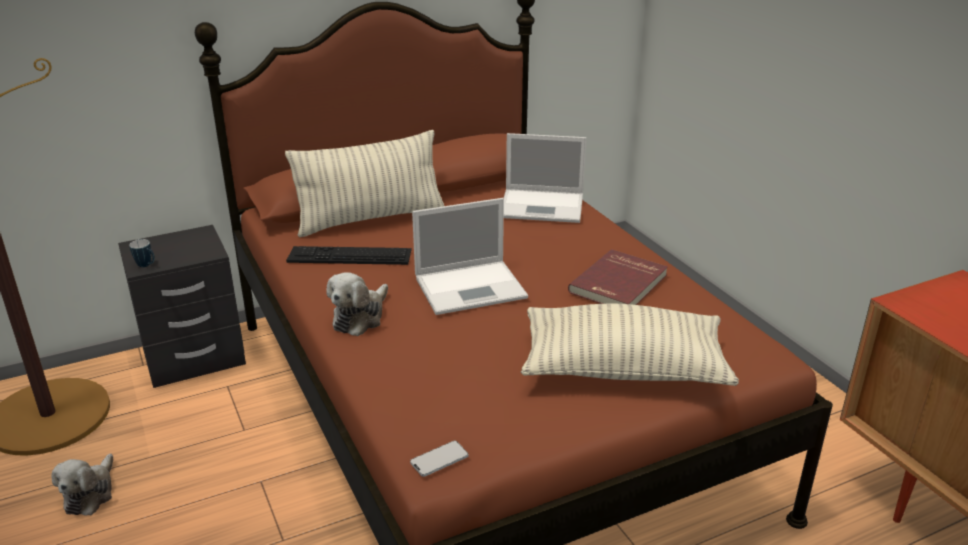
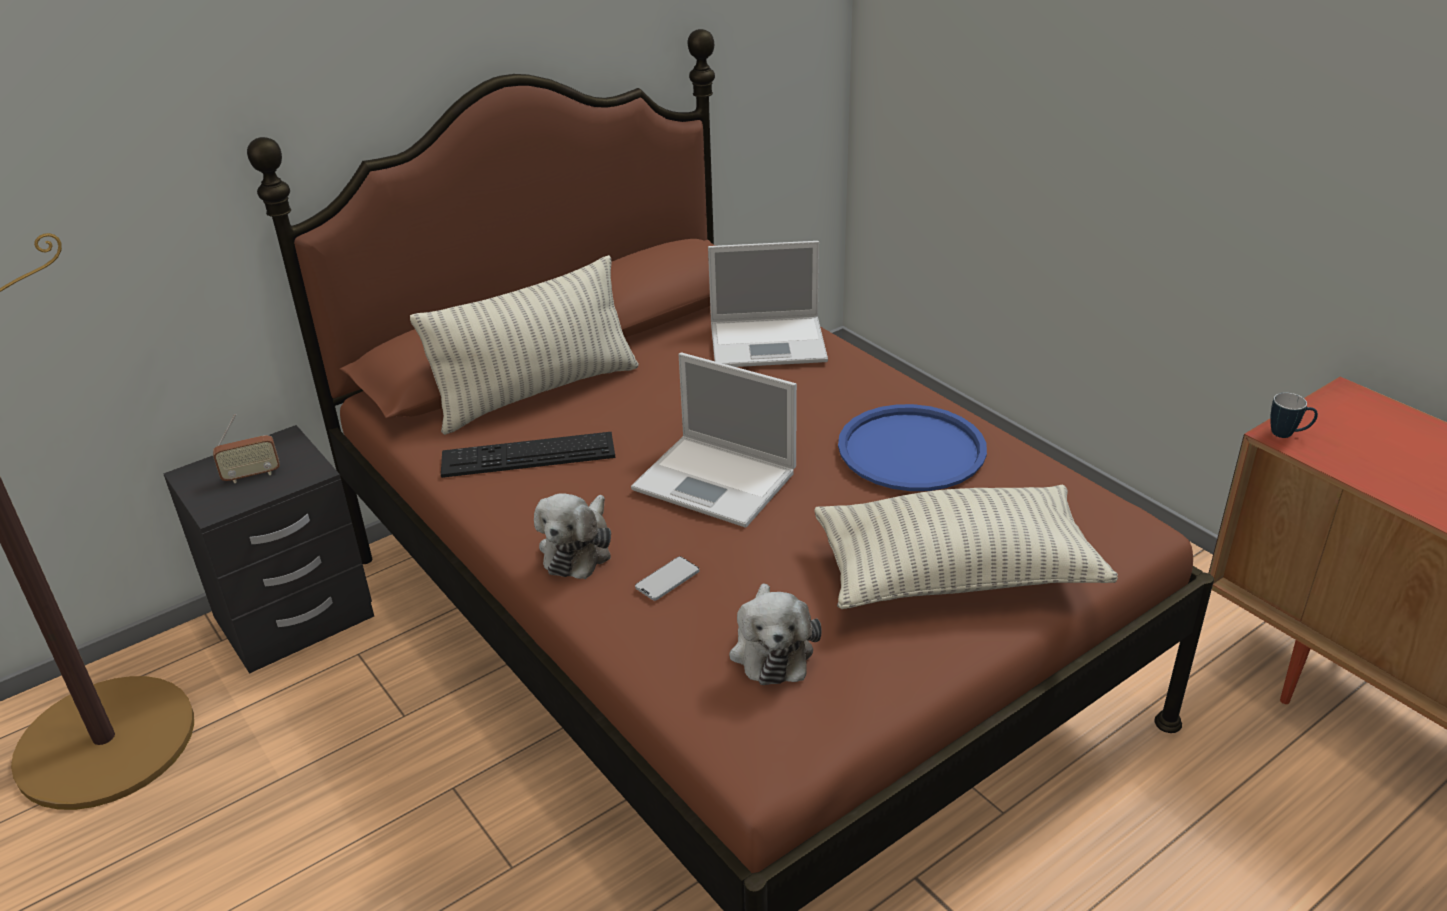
camera: 10 degrees left, 5 degrees up
plush toy [51,454,113,515] -> plush toy moved to [729,584,822,685]
mug [129,239,155,267] -> mug moved to [1270,393,1318,438]
phone [410,441,469,477] -> phone moved to [635,556,699,601]
laptop [412,198,528,315] -> laptop turned 60 degrees clockwise [631,353,797,528]
red book [568,249,668,305] -> blue tray [838,404,987,491]
none -> radio [213,414,280,483]

